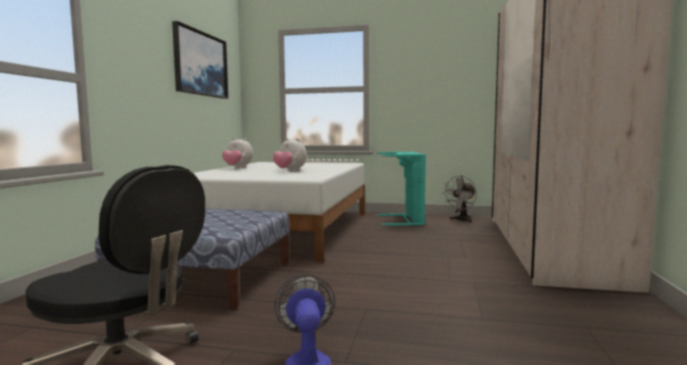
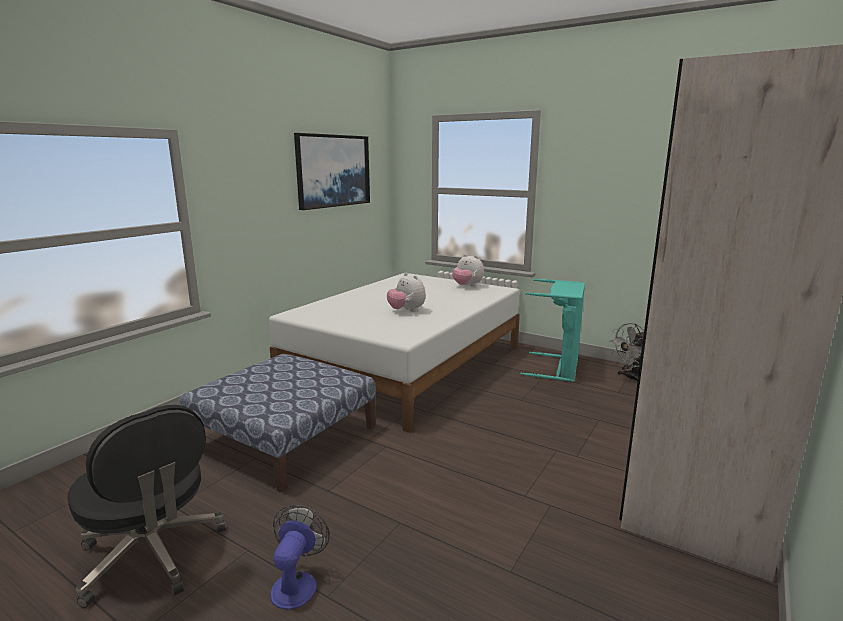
camera: 20 degrees right, 10 degrees up
plush toy [222,138,253,168] -> plush toy moved to [452,254,484,286]

